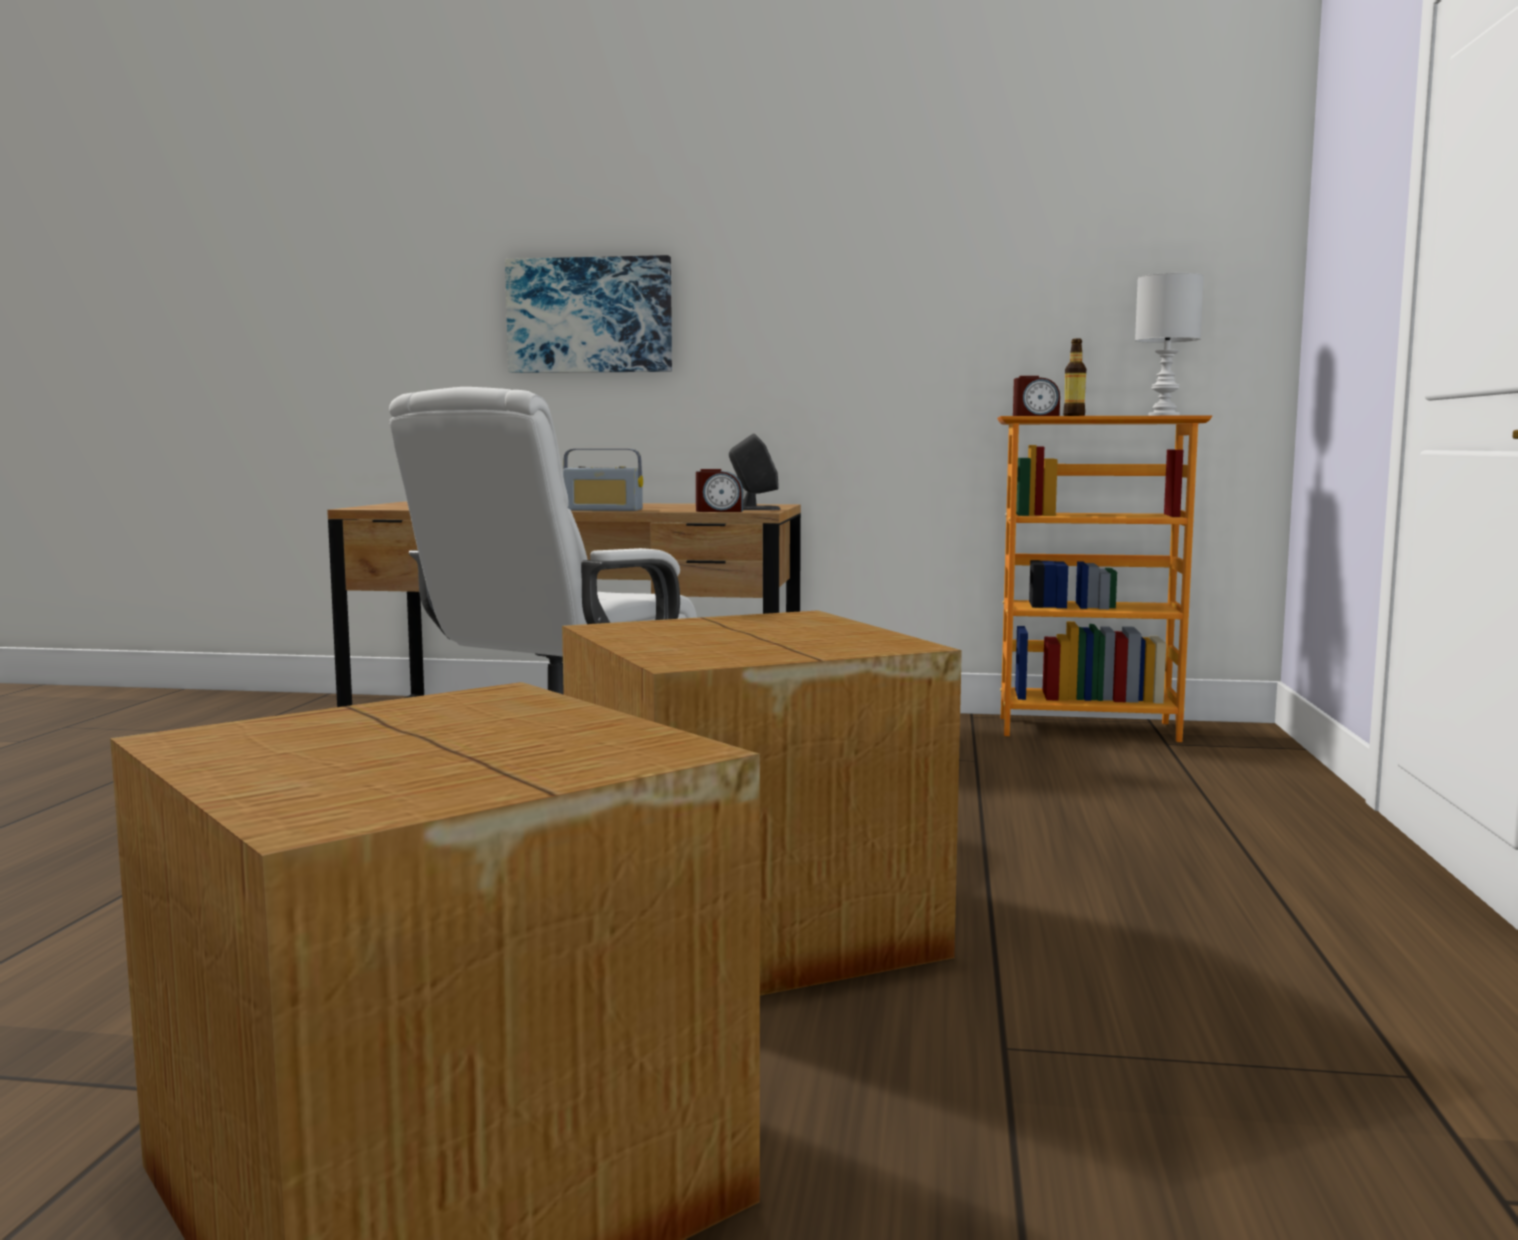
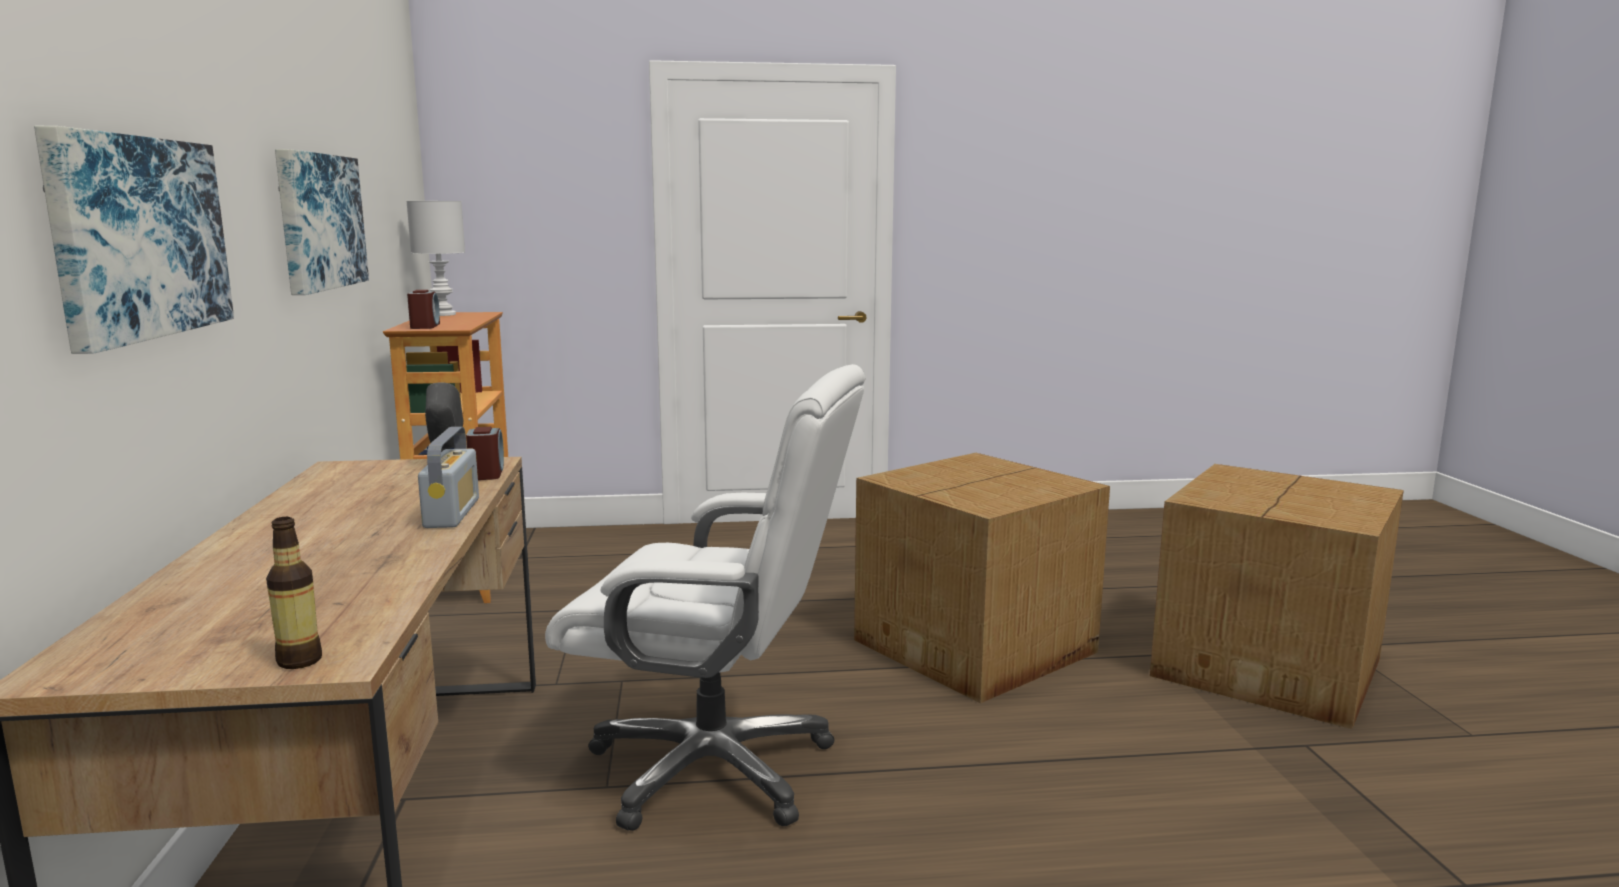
camera: 105 degrees left, 5 degrees up
bottle [1063,338,1086,416] -> bottle moved to [266,517,322,669]
none -> picture [275,149,369,295]

